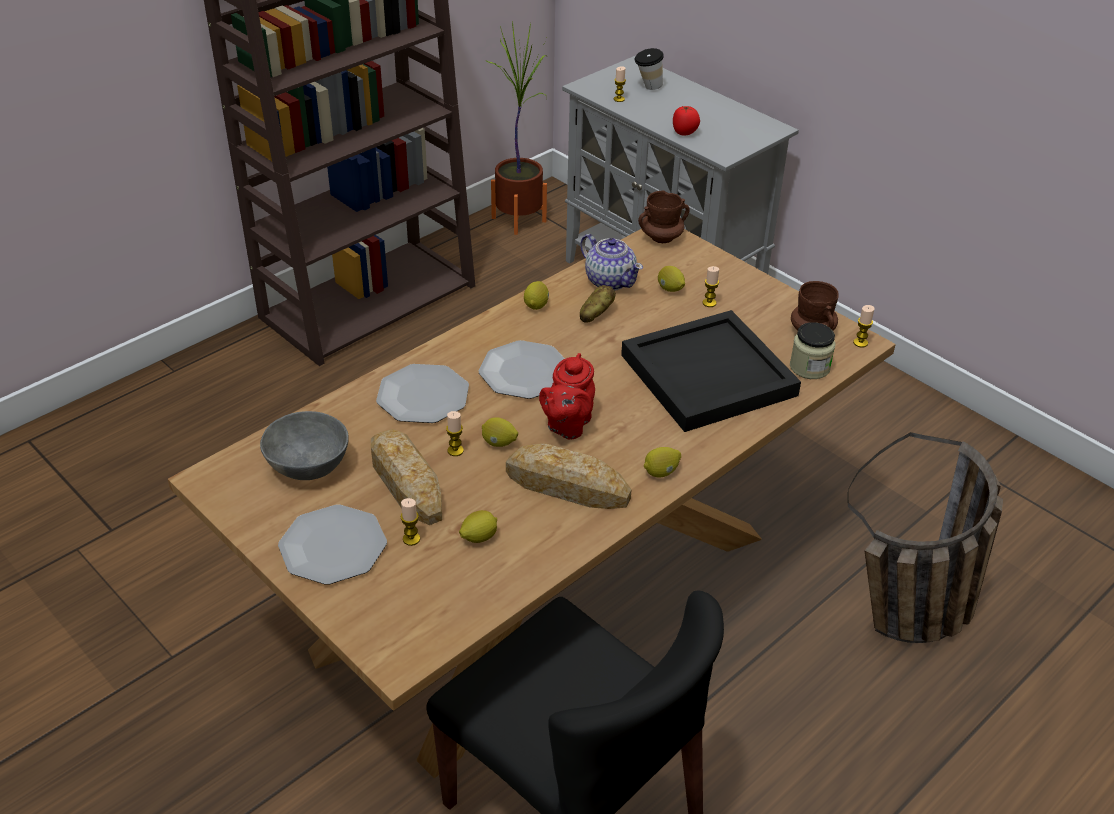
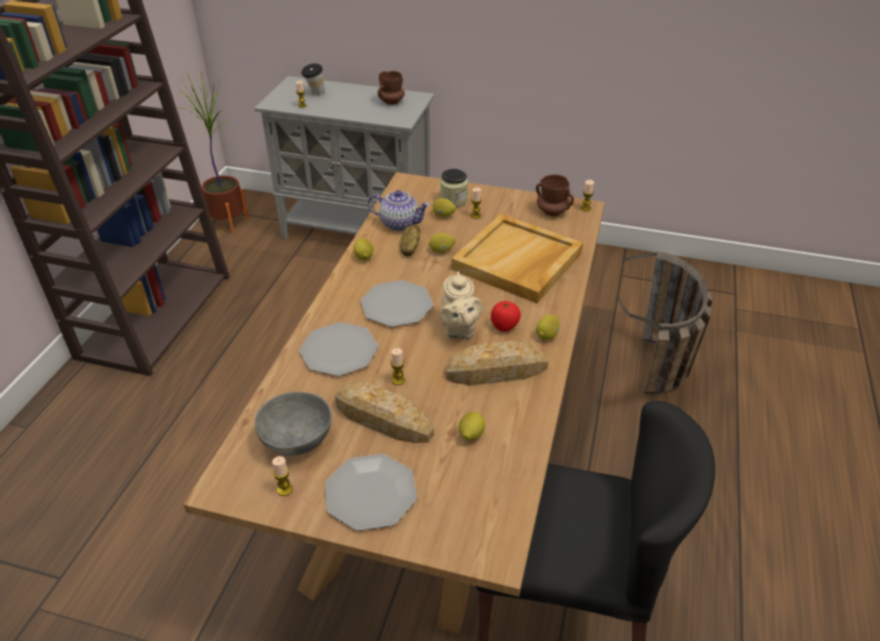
camera: 30 degrees left, 0 degrees up
candle [400,498,420,546] -> candle moved to [272,456,293,496]
lemon [482,417,518,447] -> lemon moved to [428,233,455,253]
red teapot [539,353,595,440] -> beige teapot [440,271,483,339]
black tray [621,310,801,432] -> beige tray [451,214,583,303]
brown mug [638,190,690,243] -> brown mug moved to [378,71,405,105]
tomato [673,106,700,136] -> tomato moved to [491,301,521,332]
jar [790,322,836,379] -> jar moved to [440,169,468,207]

